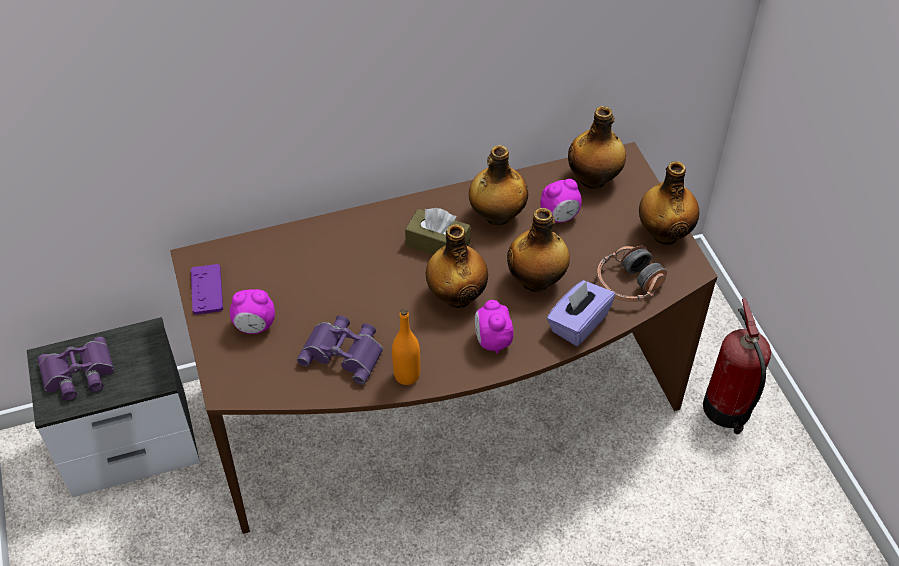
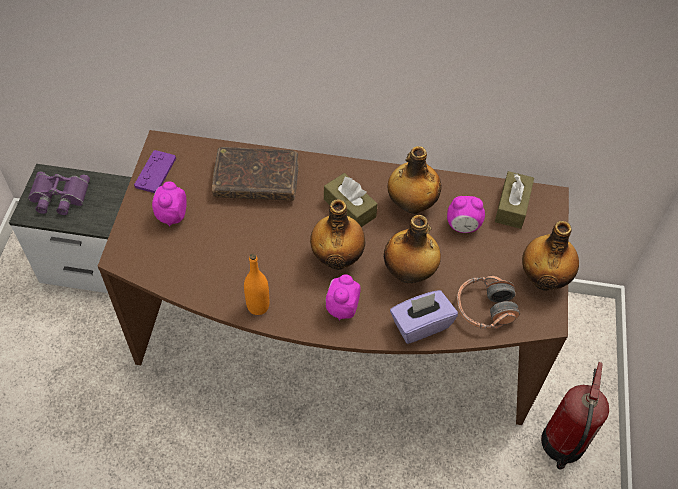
camera: 25 degrees right, 5 degrees up
alarm clock [230,289,275,334] -> alarm clock turned 75 degrees clockwise [152,181,187,227]
purple binoculars [297,315,383,385] -> none
bottle [568,106,626,189] -> brown tissue box [495,171,534,229]
none -> brown book [212,147,299,201]

